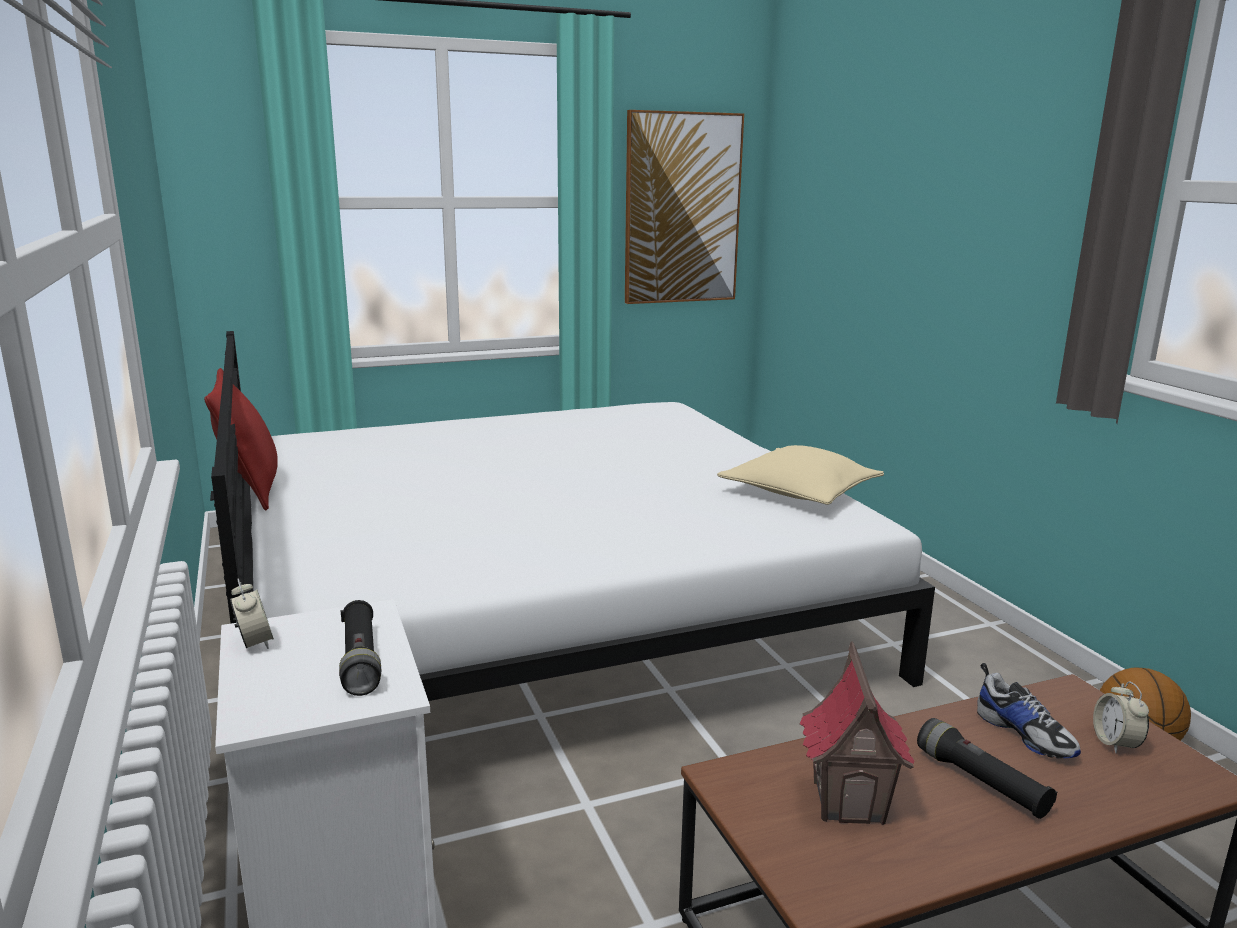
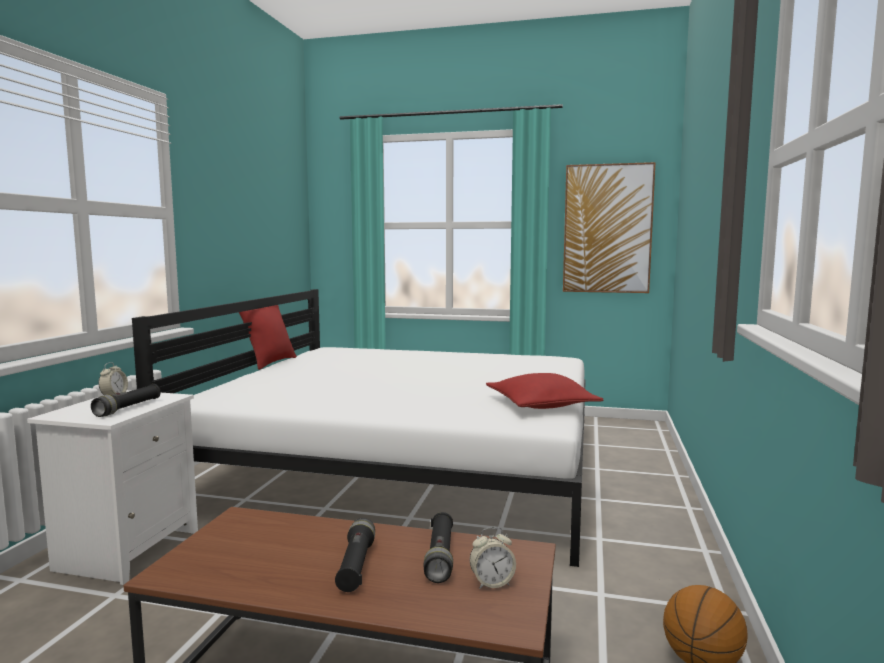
camera: 35 degrees right, 10 degrees down
beige pillow [717,445,884,505] -> red pillow [486,373,604,409]
toy house [800,641,915,825] -> none
shoe [977,663,1081,759] -> black flashlight [423,512,453,583]
alarm clock [1093,681,1149,754] -> alarm clock turned 135 degrees counterclockwise [470,527,516,589]

